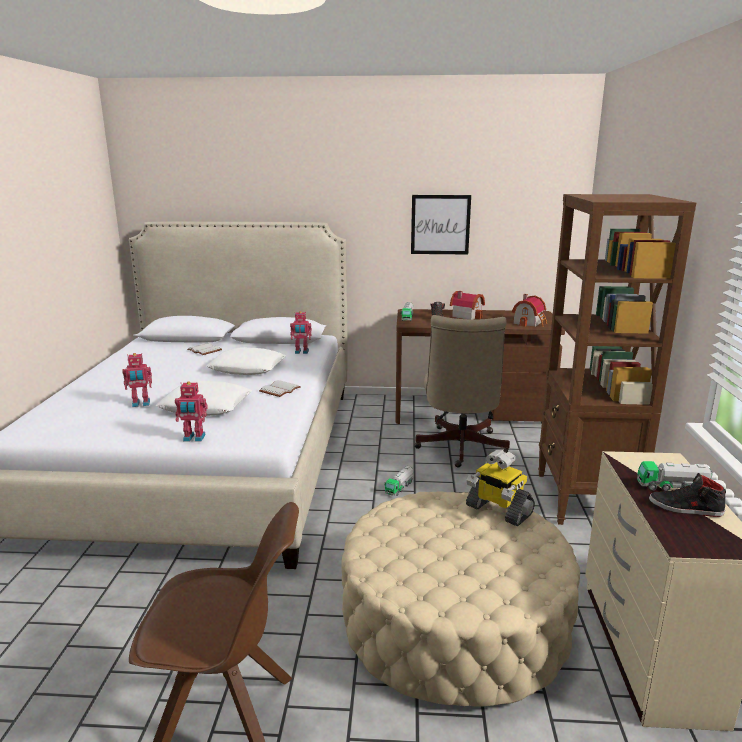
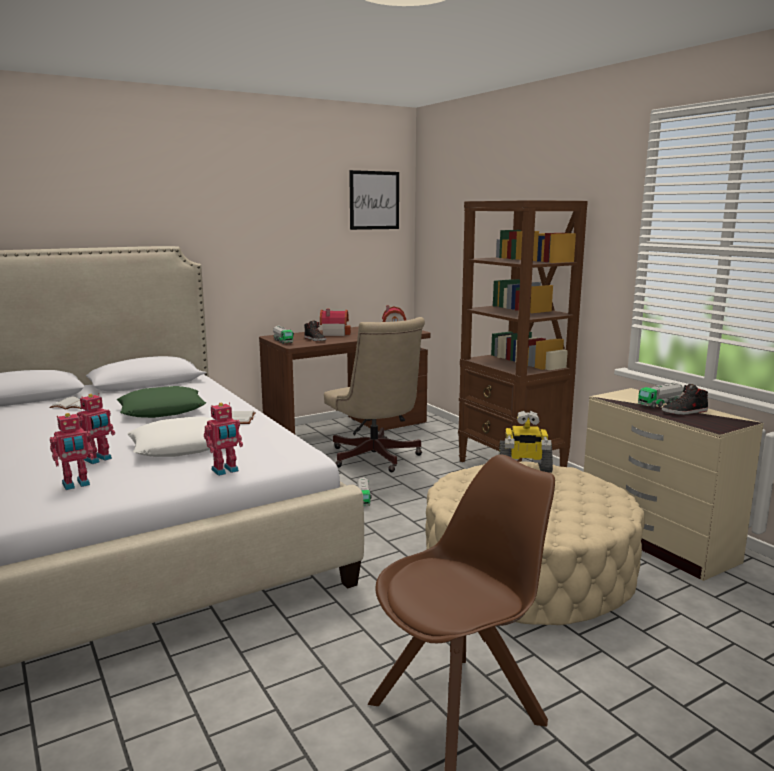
camera: 35 degrees left, 5 degrees down
white pillow [206,347,286,375] -> green pillow [117,386,206,418]
toy robot [290,311,312,354] -> toy robot moved to [50,413,94,490]
picture [411,195,471,254] -> picture moved to [349,170,399,230]

